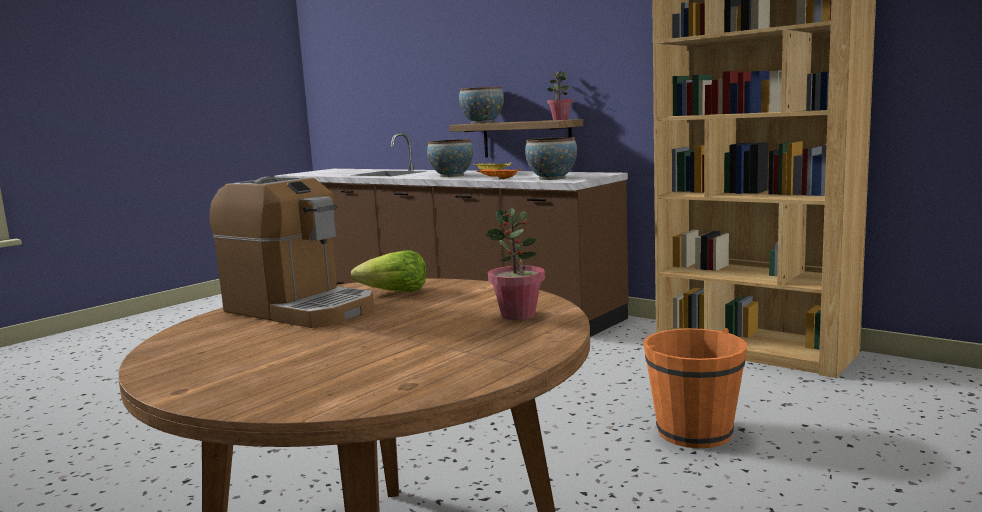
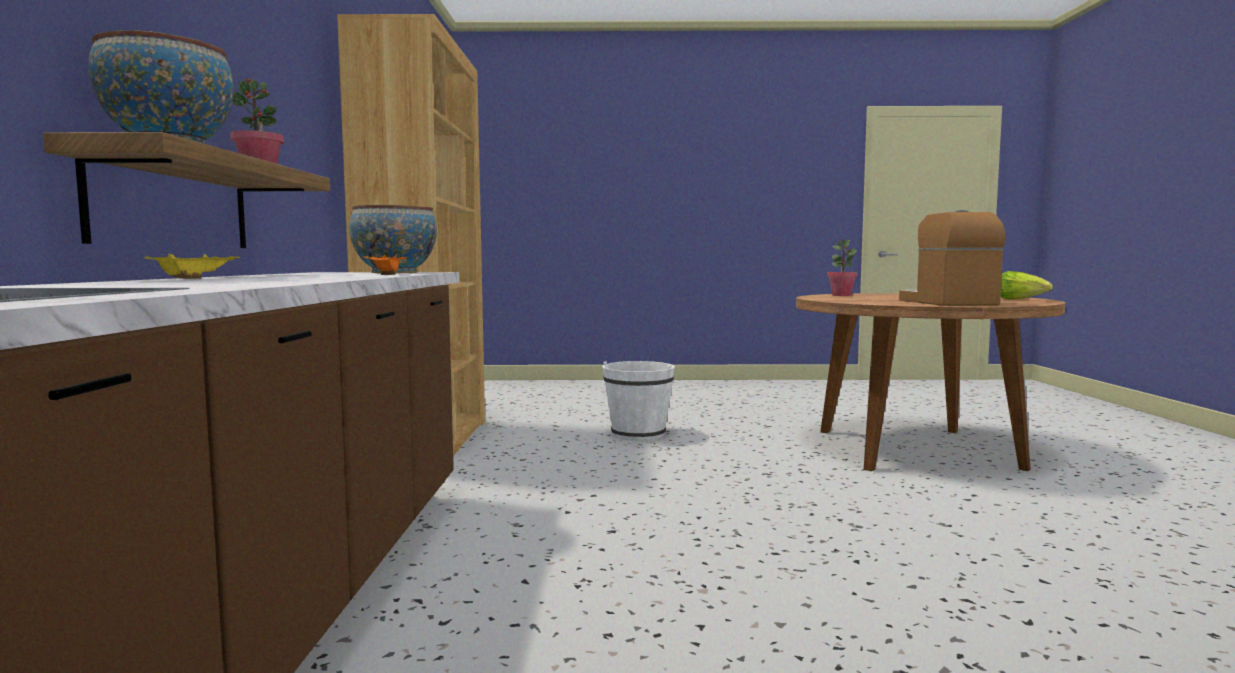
camera: 130 degrees left, 5 degrees down
lettuce [351,250,426,292] -> lettuce moved to [1000,271,1053,300]
bowl [427,139,473,177] -> none
orange bucket [644,328,747,448] -> white bucket [602,361,675,441]

